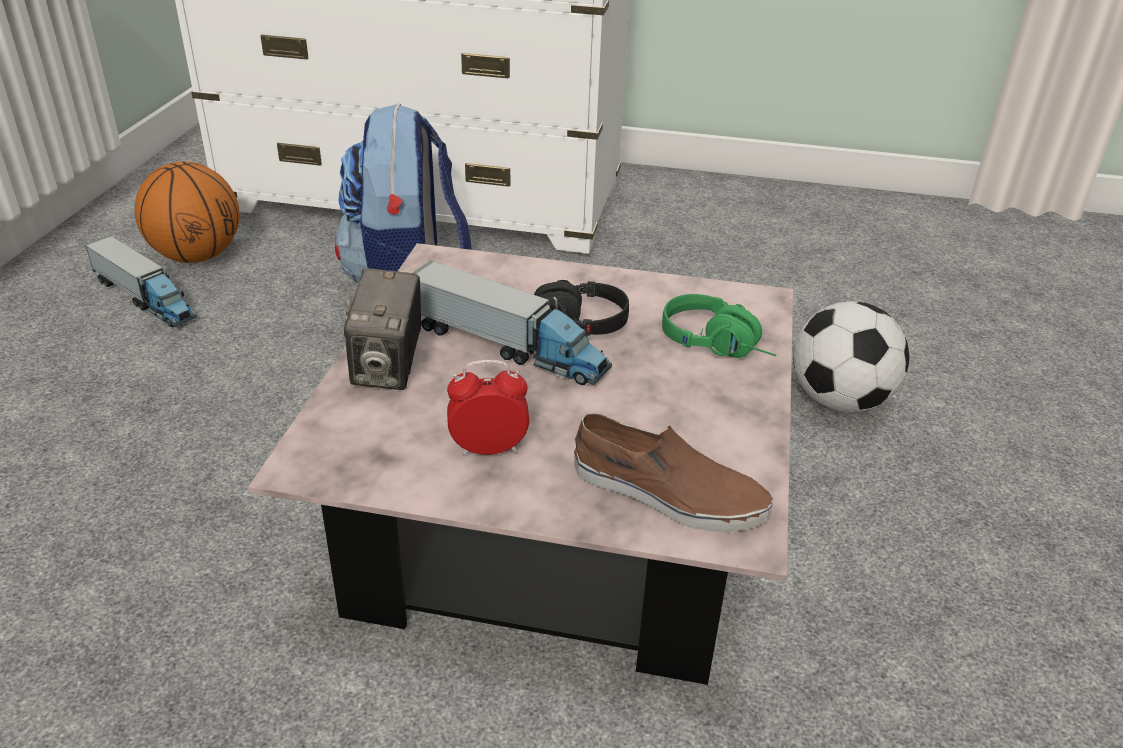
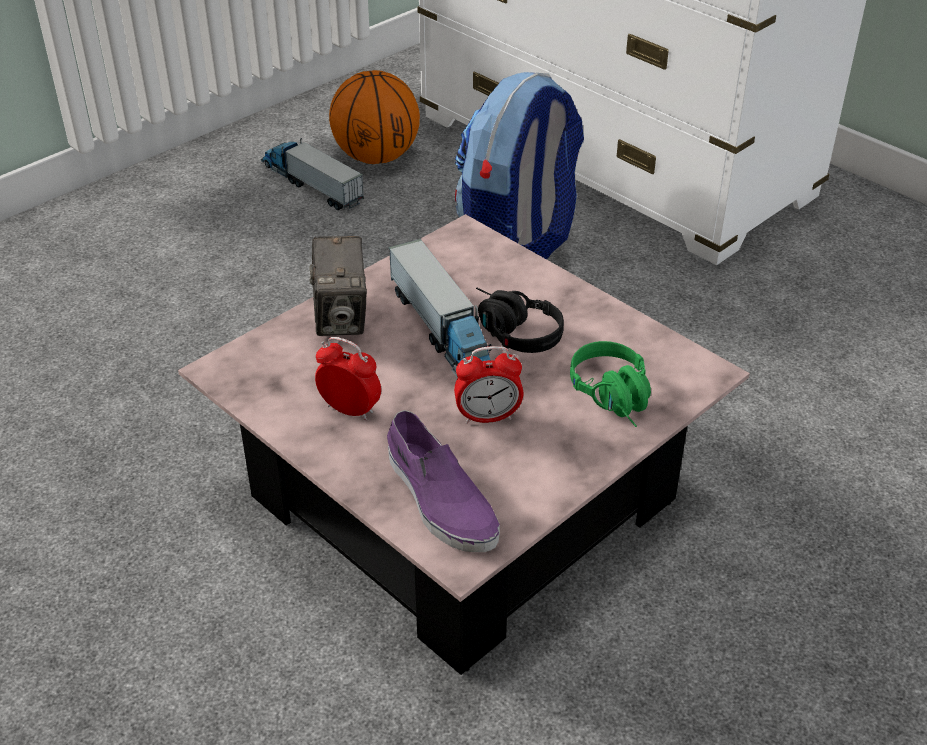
camera: 35 degrees right, 5 degrees up
toy truck [84,235,197,327] -> toy truck turned 150 degrees clockwise [261,138,364,210]
camera [344,268,421,390] -> camera turned 45 degrees counterclockwise [309,236,367,336]
brown shoe [574,413,773,532] -> purple shoe [387,410,500,552]
football [793,301,909,413] -> none
none -> alarm clock [454,346,523,424]

